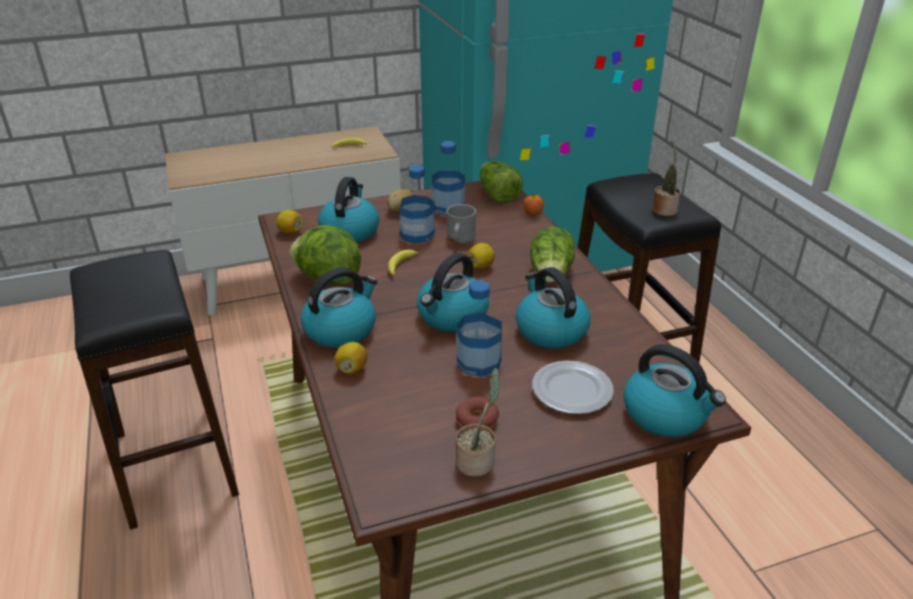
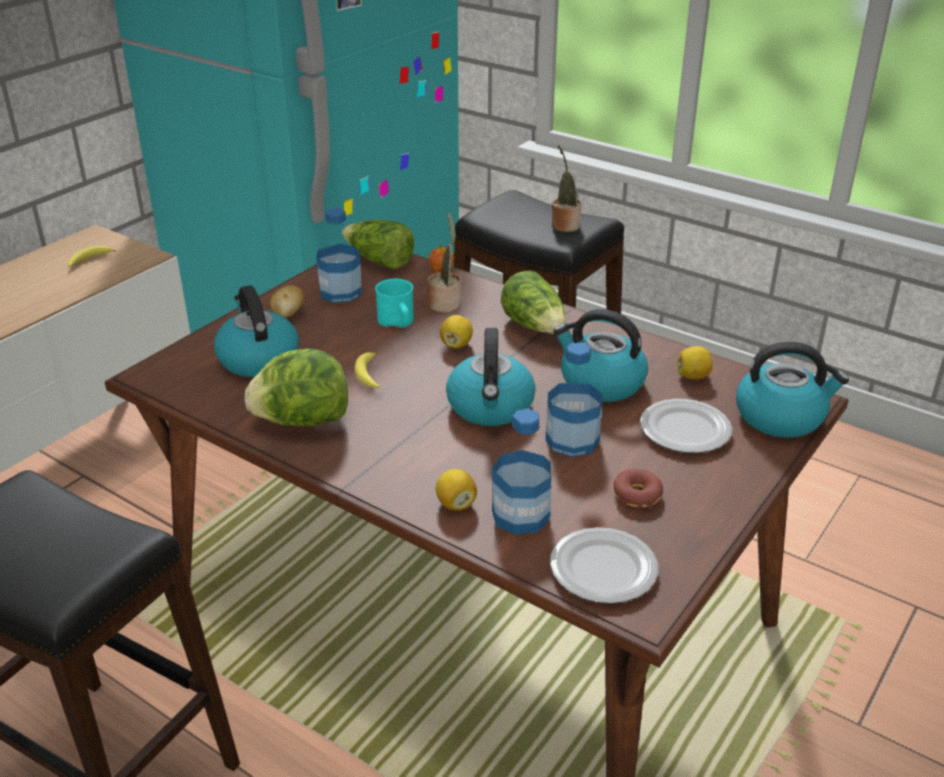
camera: 35 degrees left, 0 degrees up
lemon [276,210,303,234] -> lemon moved to [676,346,713,380]
kettle [301,267,377,348] -> none
bottle [400,165,435,244] -> bottle moved to [492,409,551,535]
grey mug [446,204,476,243] -> turquoise mug [375,279,414,329]
potted plant [456,368,500,477] -> potted plant moved to [427,213,461,313]
none -> plate [550,527,659,604]

